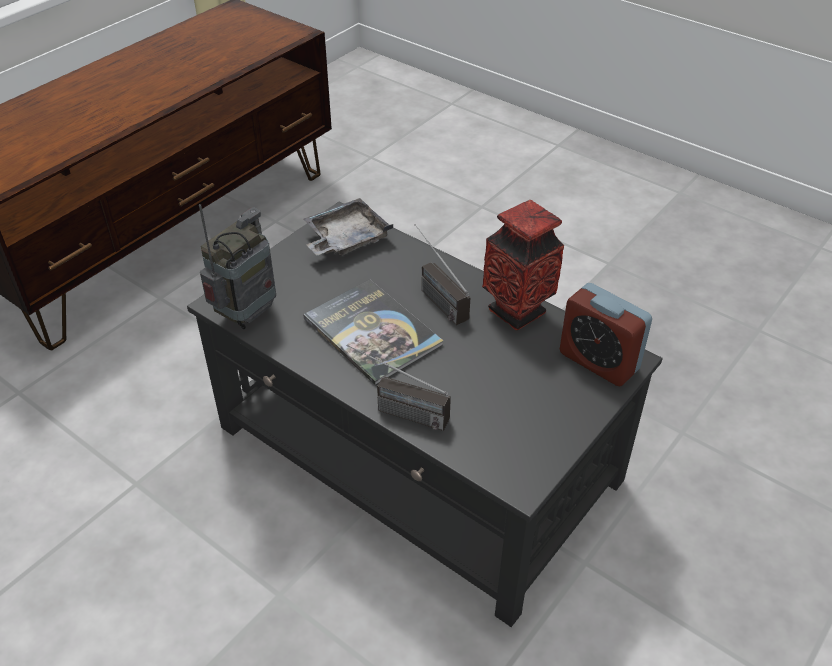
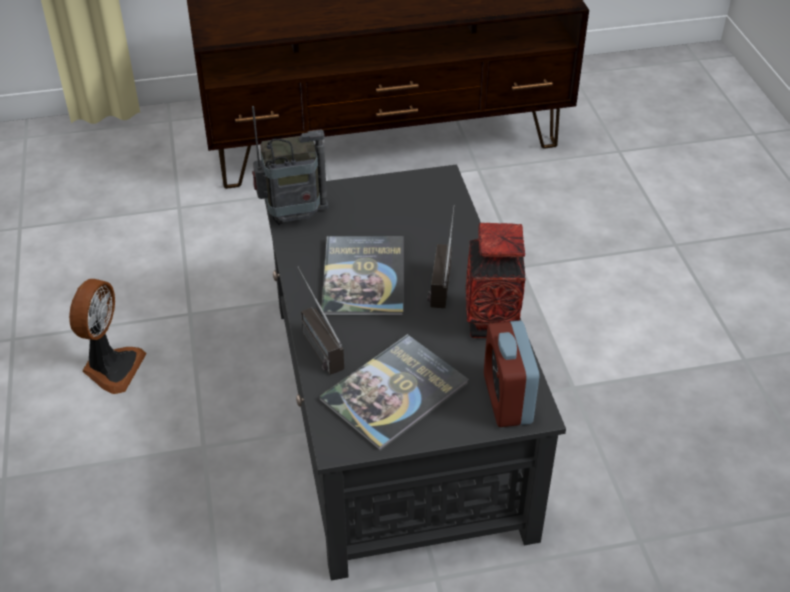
camera: 40 degrees right, 0 degrees up
grey tray [304,198,393,256] -> none
none -> fan [69,279,147,394]
none -> book [319,334,468,451]

